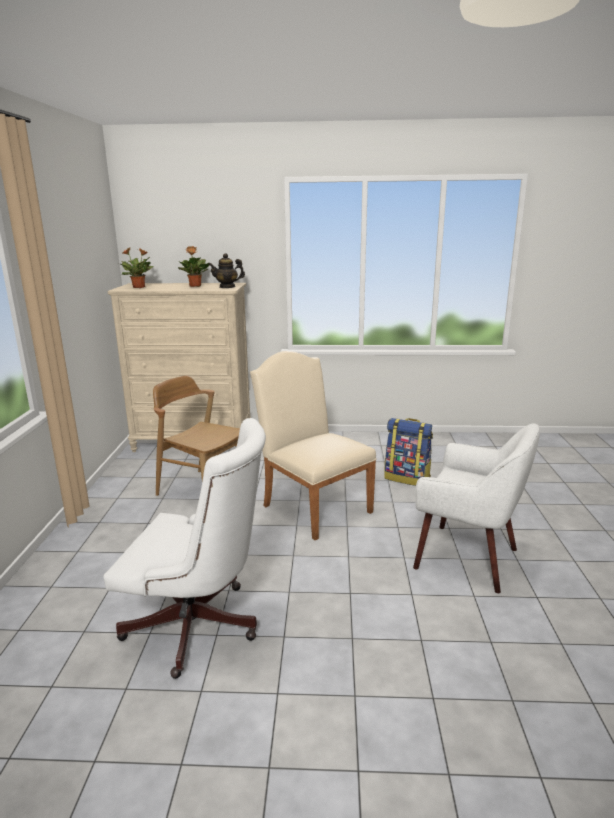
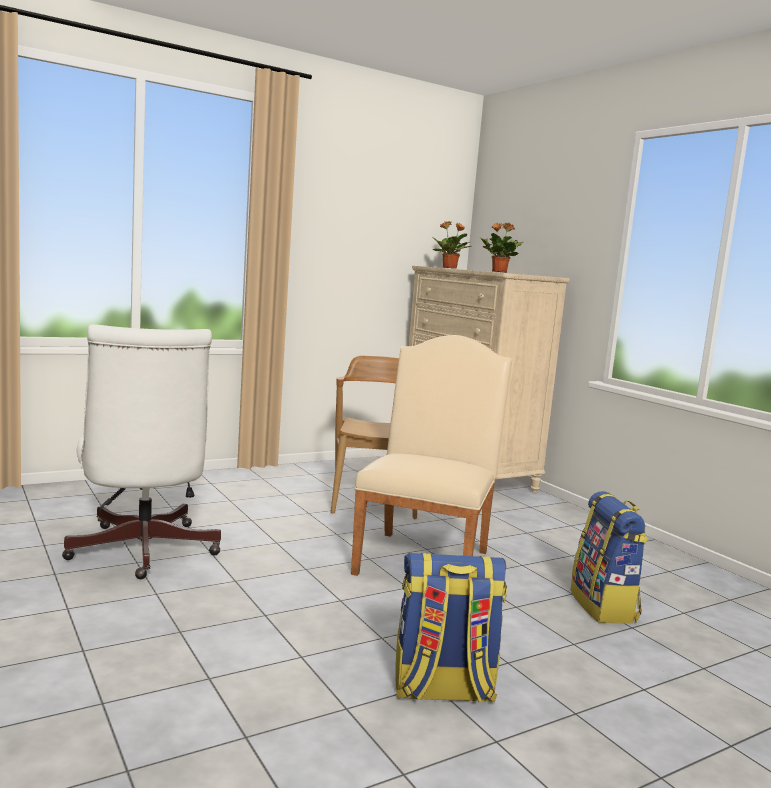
camera: 55 degrees right, 10 degrees down
teapot [208,253,245,288] -> none
white armchair [413,423,540,593] -> backpack [395,553,507,703]

